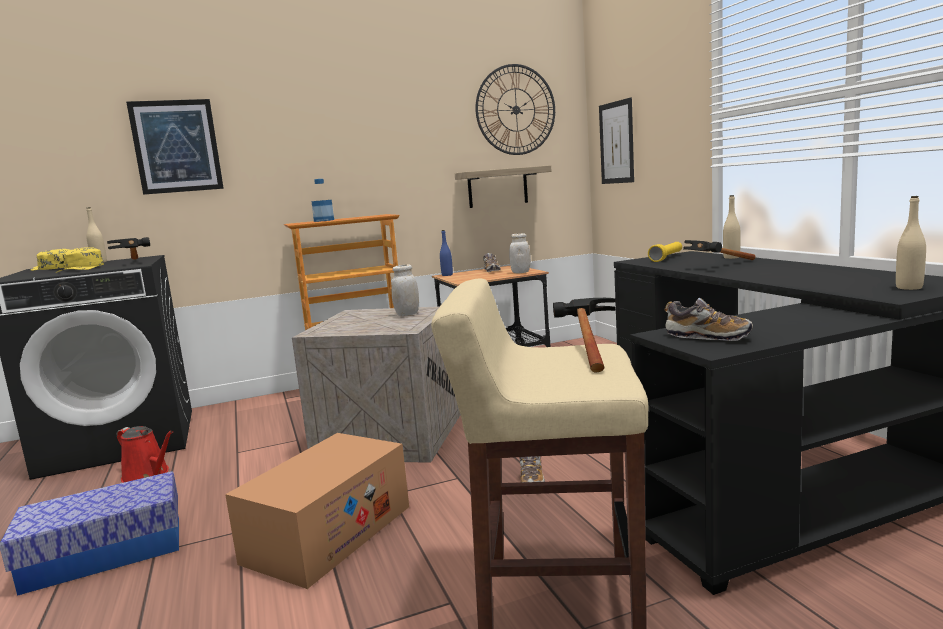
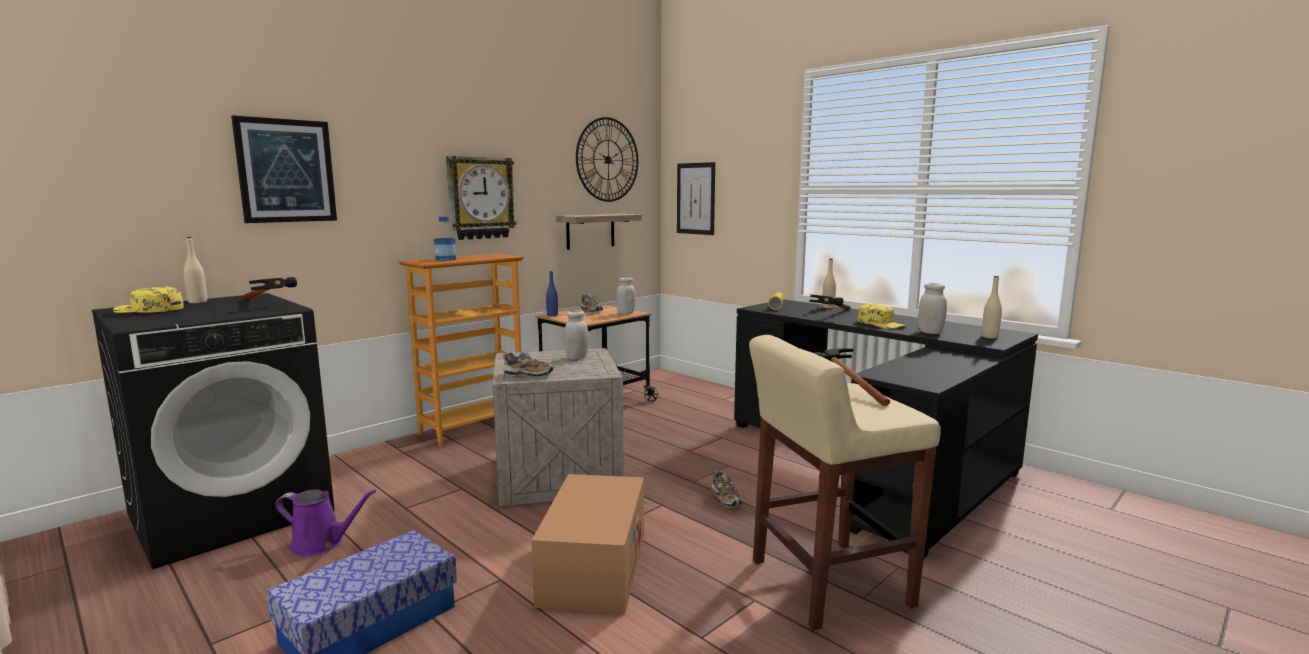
camera: 25 degrees left, 0 degrees up
yellow cap [56,247,104,273] -> yellow cap moved to [858,303,908,329]
red watering can [117,426,174,483] -> purple watering can [276,489,376,557]
shoe [664,298,753,341] -> shoe moved to [503,351,553,377]
none -> wall clock [446,156,517,240]
none -> white jar [918,283,947,334]

